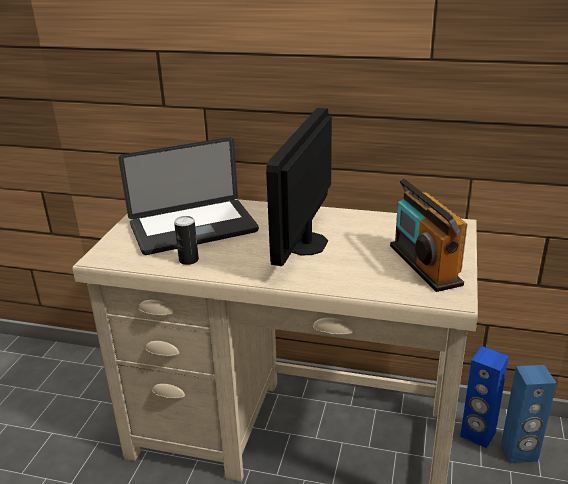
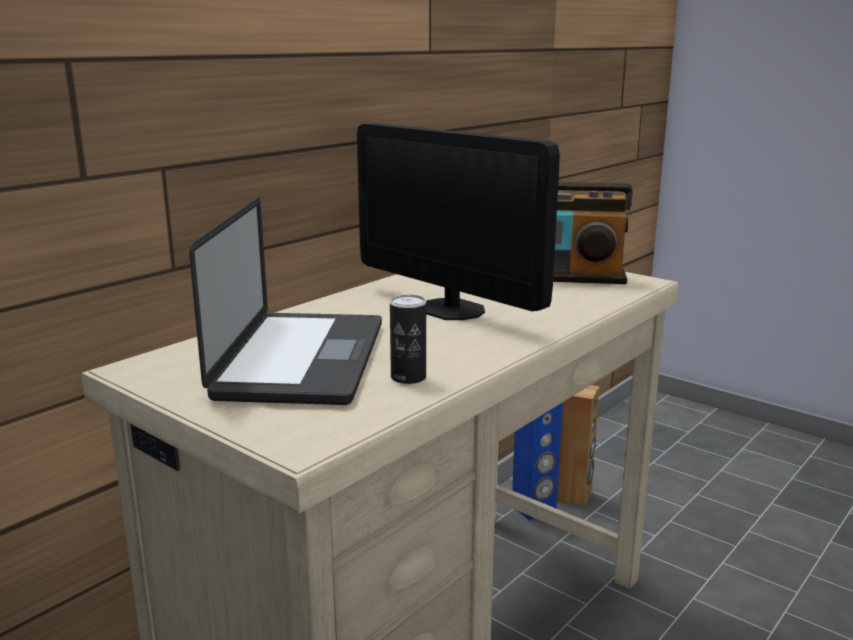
camera: 65 degrees left, 10 degrees down
blue speaker [501,365,557,463] -> brown speaker [557,385,600,507]

